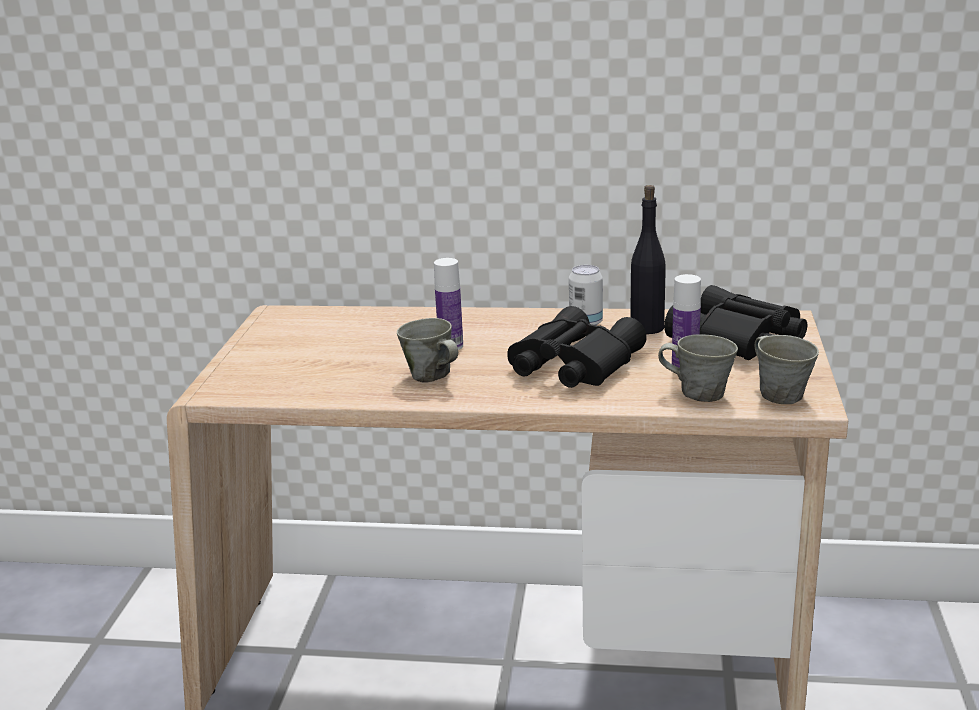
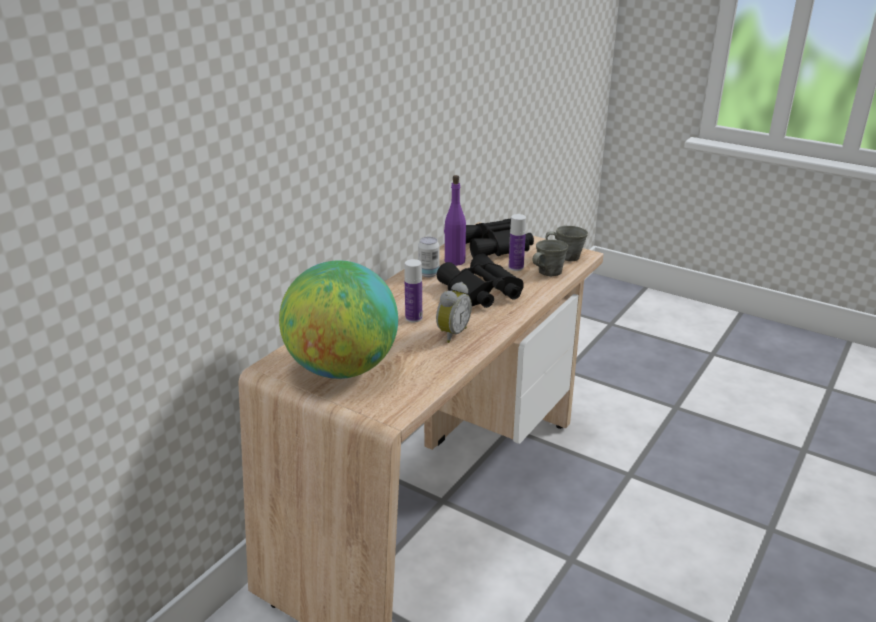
camera: 65 degrees left, 5 degrees up
grey mug [397,318,458,383] -> alarm clock [436,282,472,343]
black bottle [630,185,666,334] -> purple bottle [444,175,466,266]
none -> globe [279,260,398,379]

